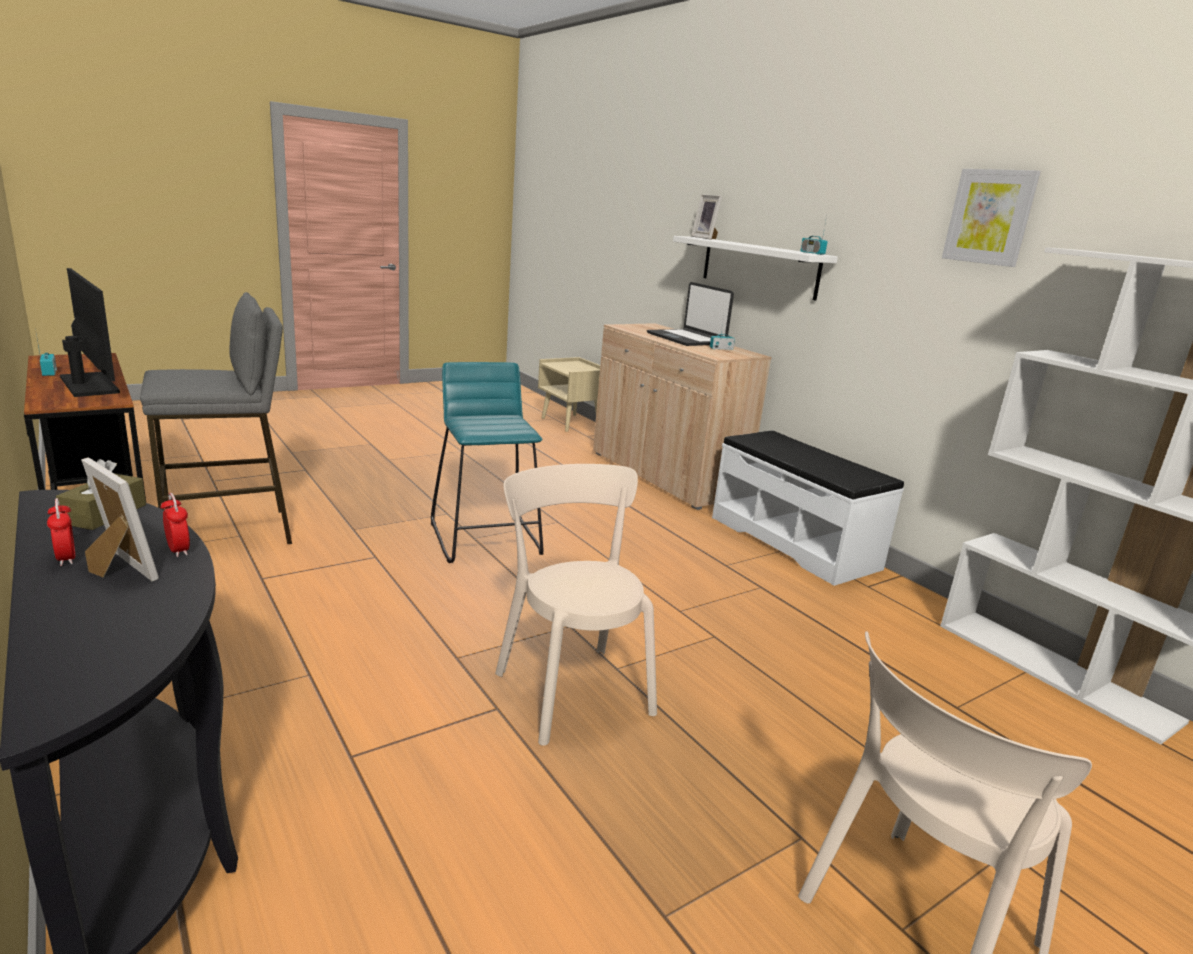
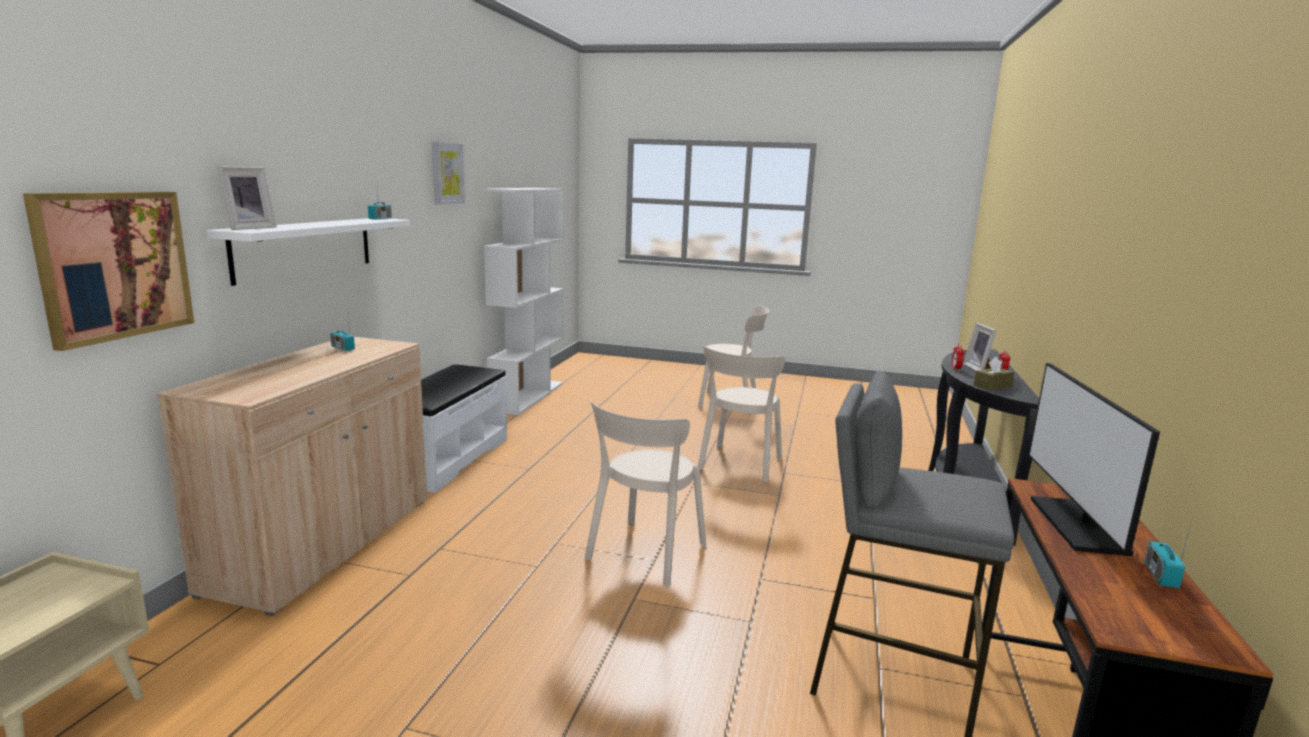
camera: 130 degrees left, 5 degrees down
turquoise stool [431,362,543,563] -> beige chair [585,399,706,586]
laptop [647,282,734,346] -> none
none -> picture [23,192,194,351]

